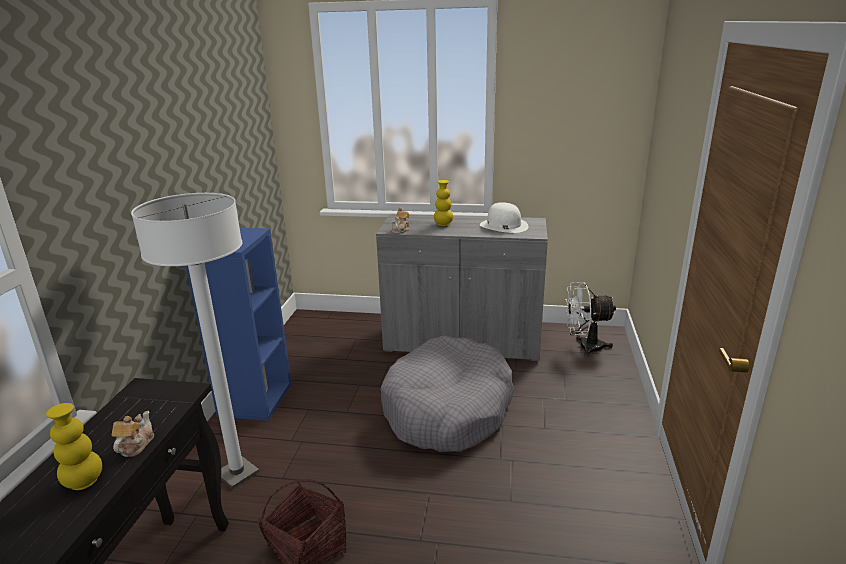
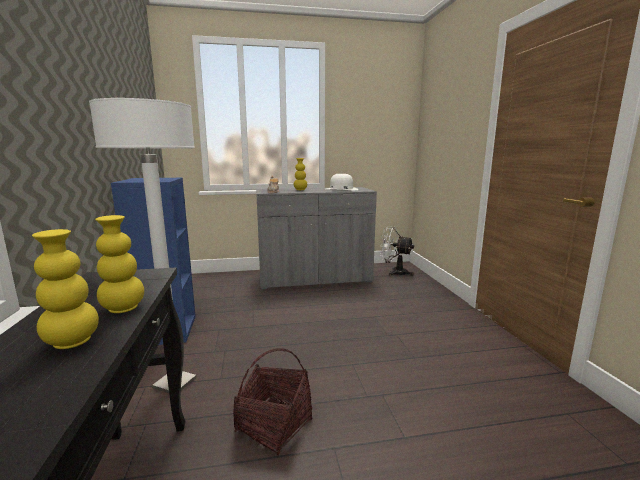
camera: 20 degrees left, 10 degrees down
teapot [112,411,154,457] -> yellow vase [95,215,144,313]
grey dog bed [381,335,514,452] -> none
white fan [565,282,616,357] -> white fan turned 45 degrees clockwise [380,227,414,276]

